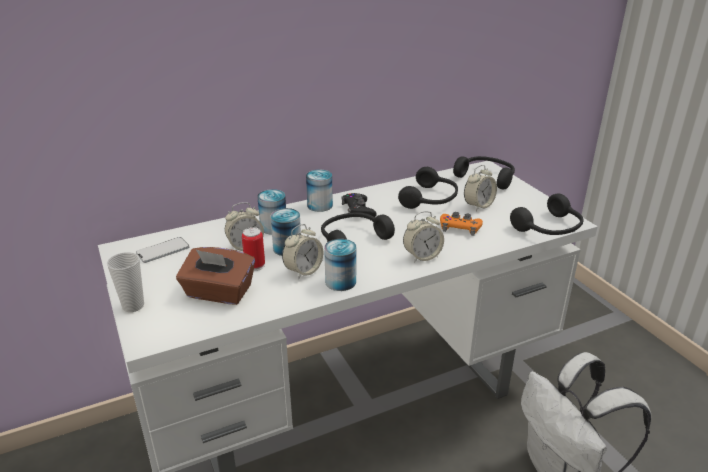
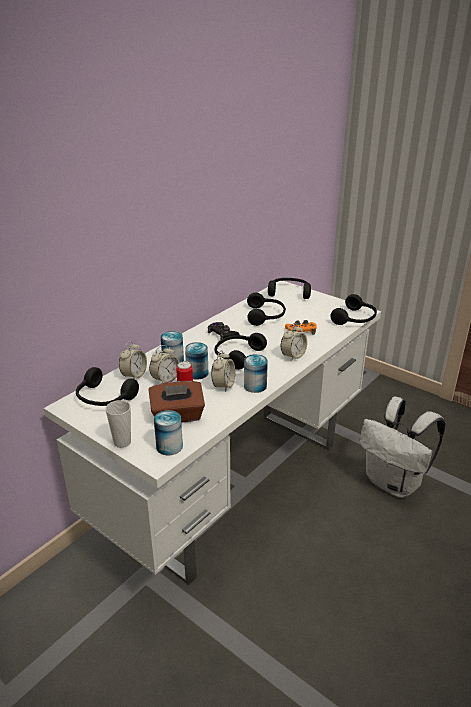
camera: 25 degrees left, 0 degrees up
phone [136,237,189,263] -> black headphones [76,367,139,406]
can [306,170,333,212] -> can moved to [154,410,183,456]
alarm clock [464,165,497,211] -> alarm clock moved to [119,341,147,379]

